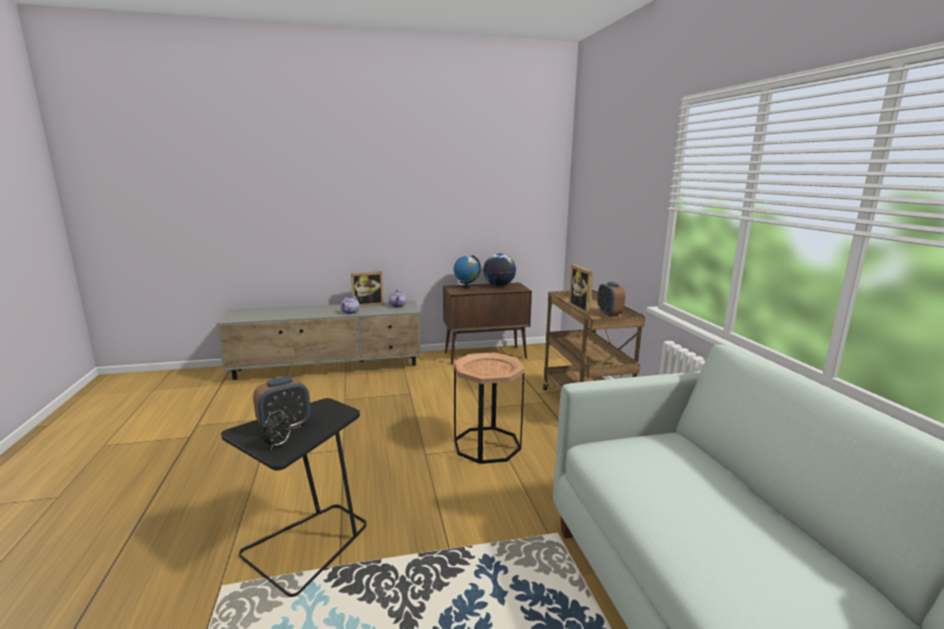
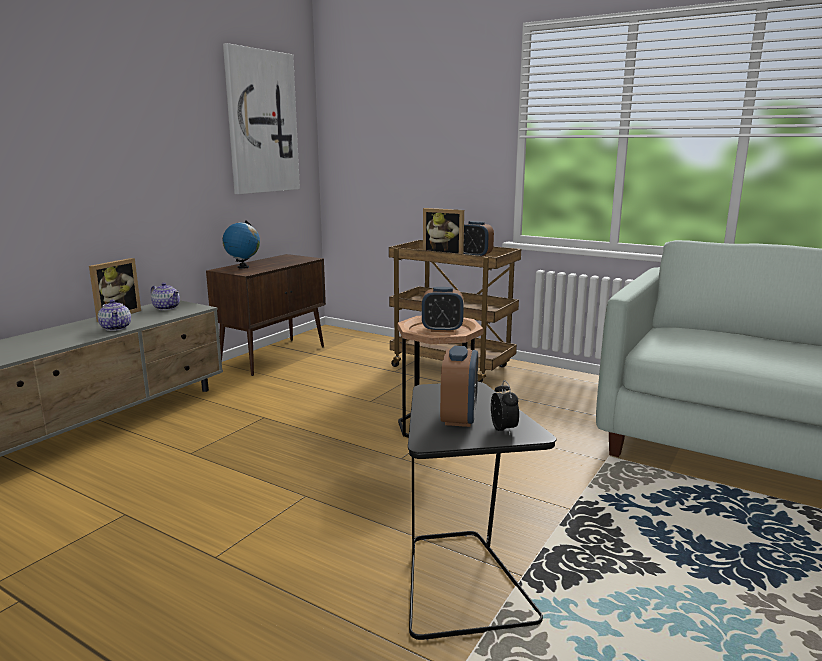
camera: 45 degrees left, 0 degrees up
globe [483,253,516,286] -> none
none -> picture [223,43,300,194]
none -> alarm clock [422,287,464,332]

